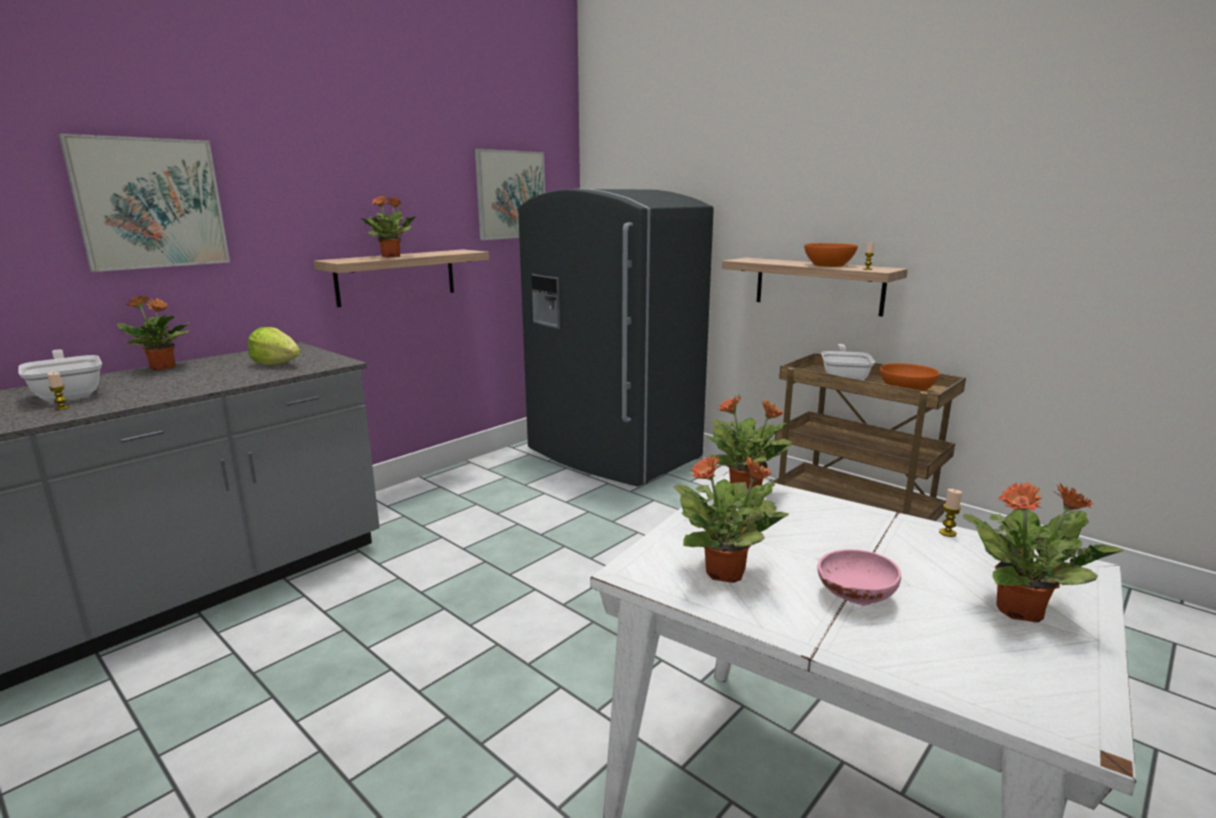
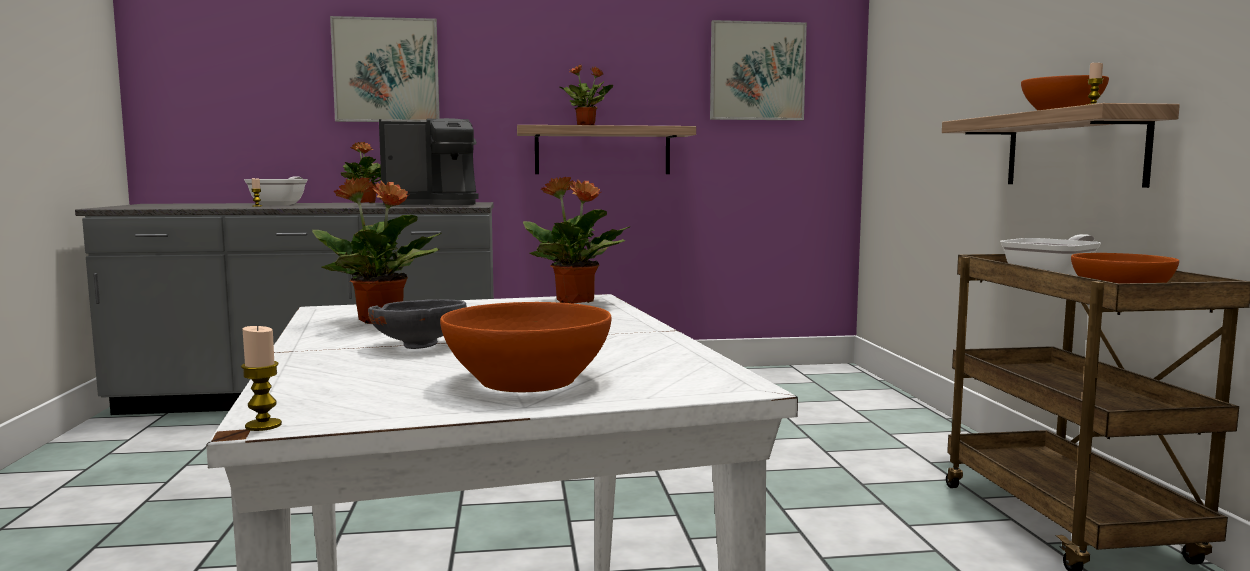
camera: 40 degrees right, 10 degrees down
lettuce [248,327,300,365] -> coffee machine [379,118,478,205]
grey fridge [518,188,714,486] -> none
pink bowl [818,549,901,606] -> grey bowl [368,299,467,349]
candle [939,489,962,537] -> candle moved to [241,325,282,431]
potted plant [962,482,1124,622] -> orange bowl [440,302,612,392]

